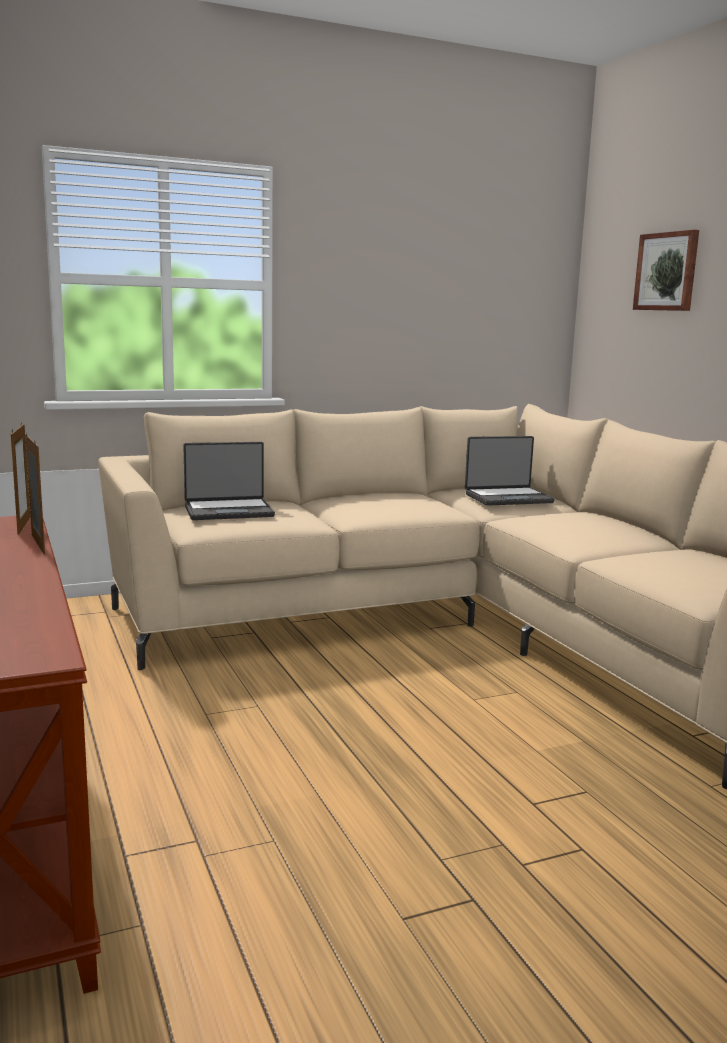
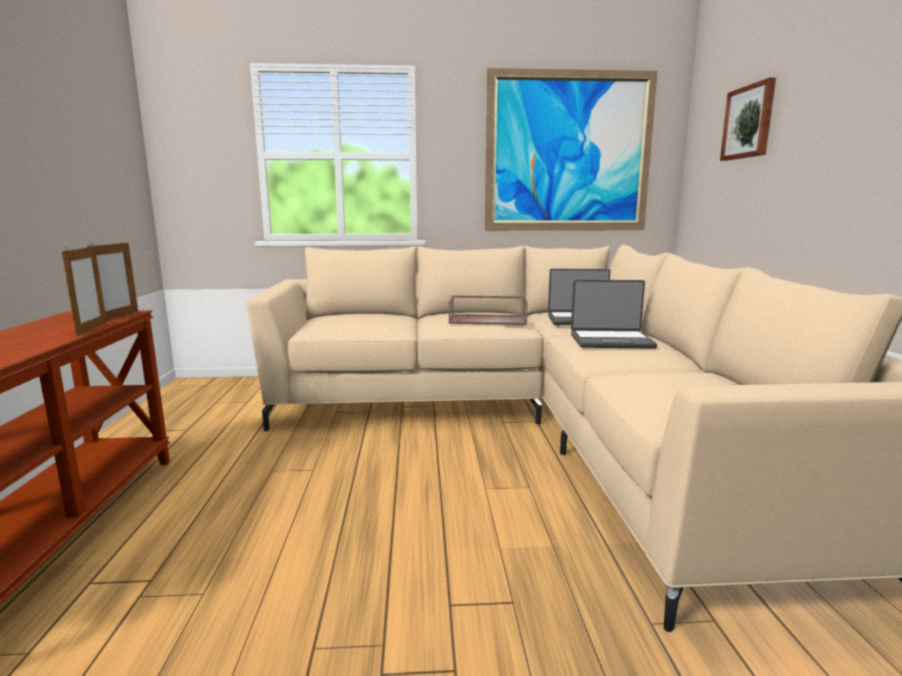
camera: 20 degrees right, 0 degrees up
laptop [183,442,275,520] -> laptop moved to [571,280,657,349]
none -> brown tray [448,295,528,325]
none -> picture [485,68,658,231]

